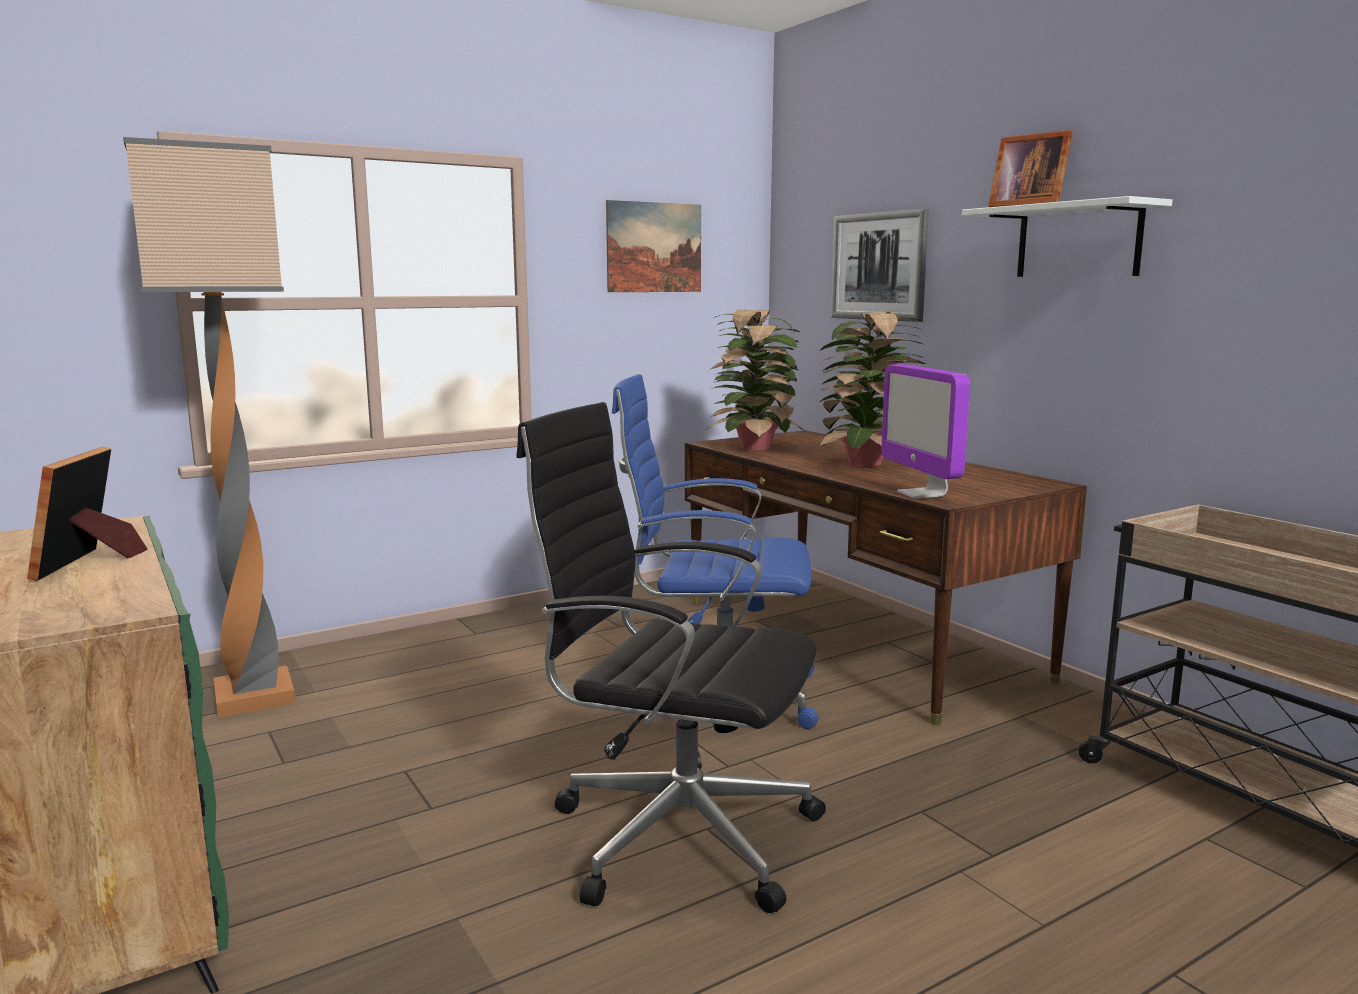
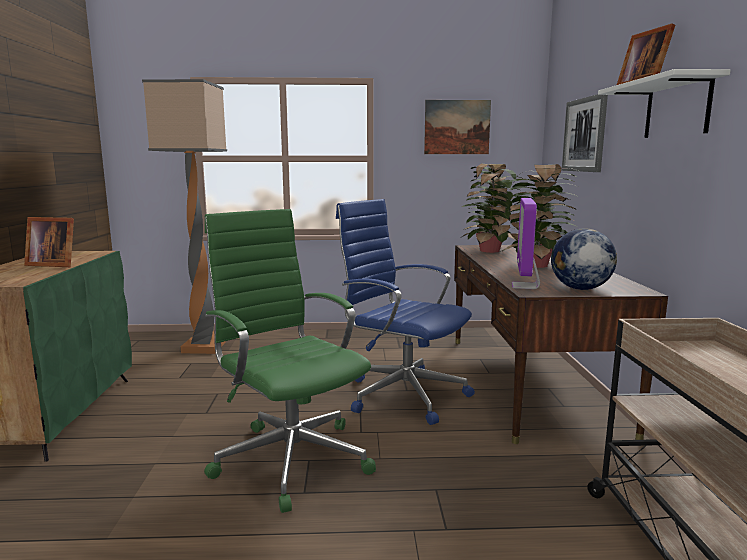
camera: 30 degrees right, 0 degrees up
picture frame [27,447,148,581] -> picture frame turned 105 degrees counterclockwise [24,217,74,267]
black office chair [516,402,826,913] -> green office chair [204,209,376,513]
none -> globe [551,228,617,290]

